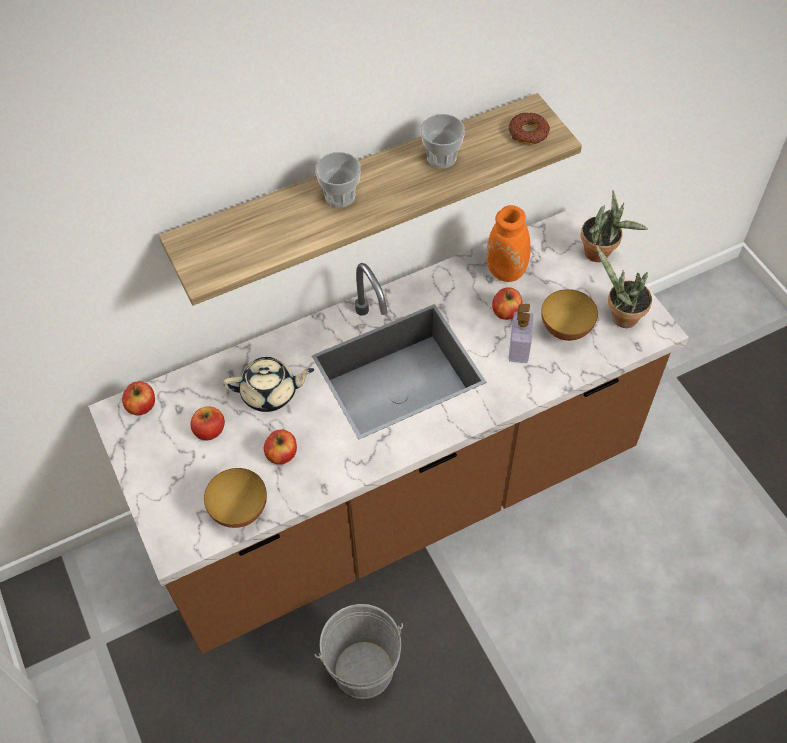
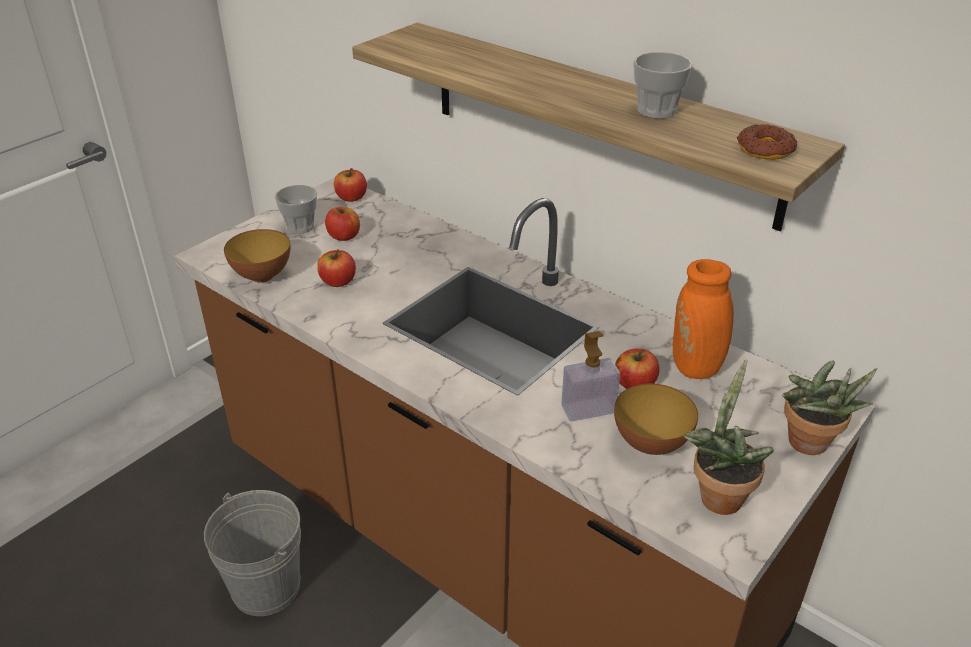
camera: 65 degrees right, 20 degrees down
beige teapot [223,357,314,412] -> none
cup [315,152,361,207] -> cup moved to [274,185,317,234]

